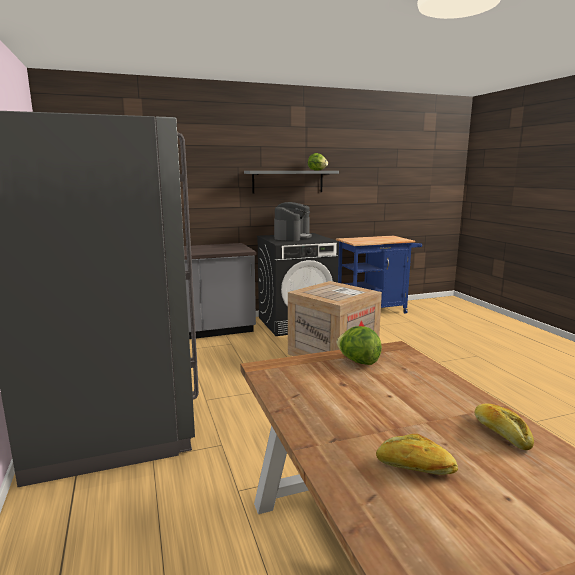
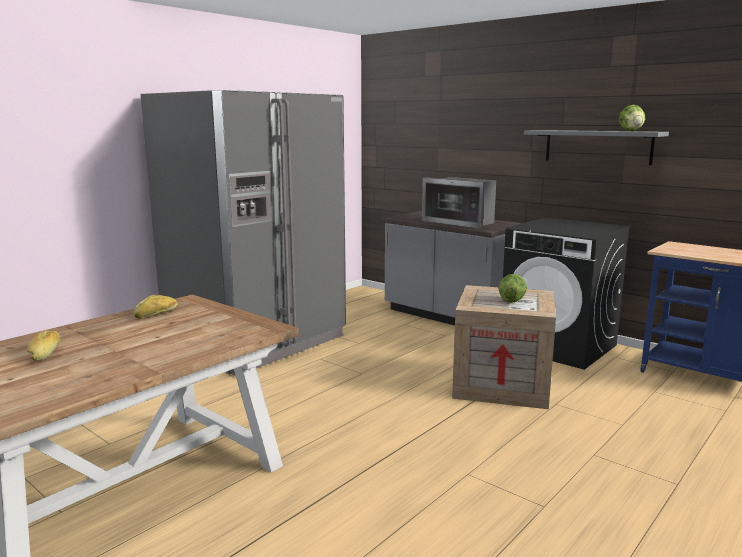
camera: 60 degrees right, 0 degrees up
coffee machine [274,202,312,241] -> none
lettuce [337,326,382,365] -> lettuce moved to [498,274,527,303]
bread [475,403,534,450] -> bread moved to [134,295,178,319]
none -> microwave [422,177,496,229]

